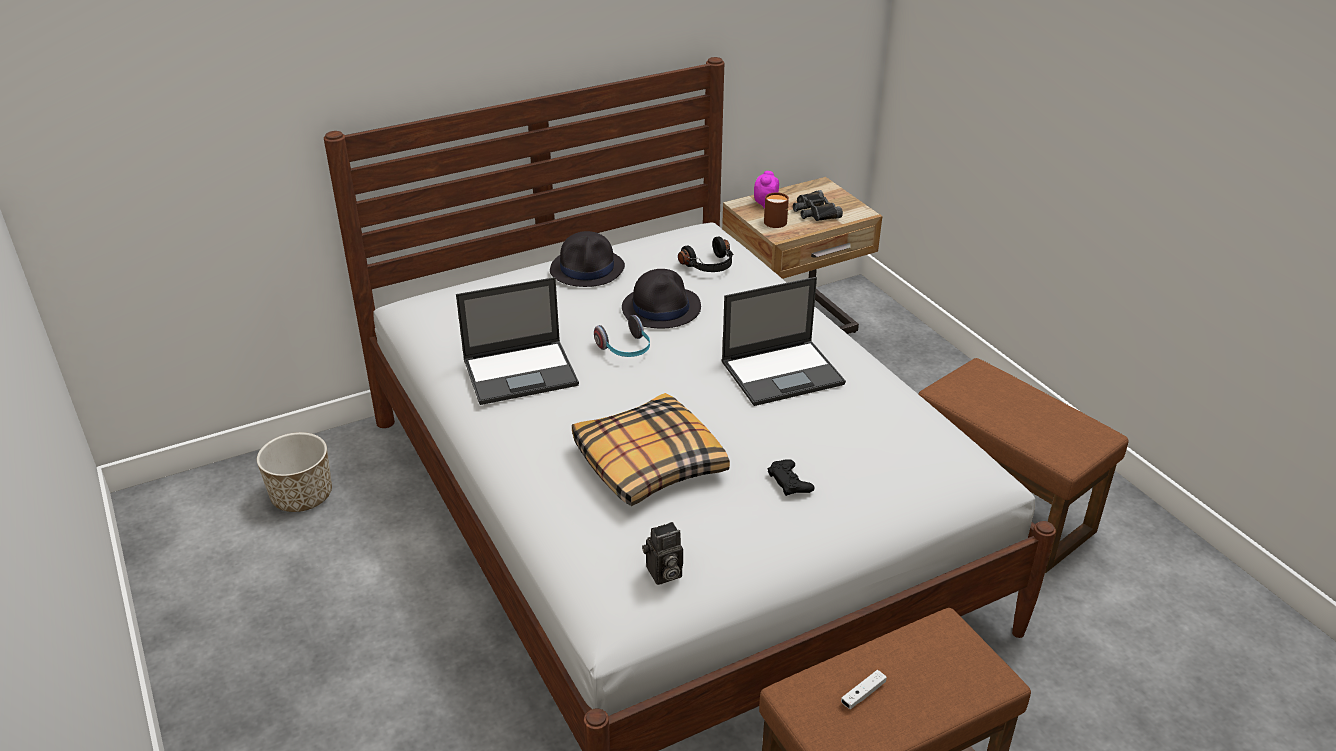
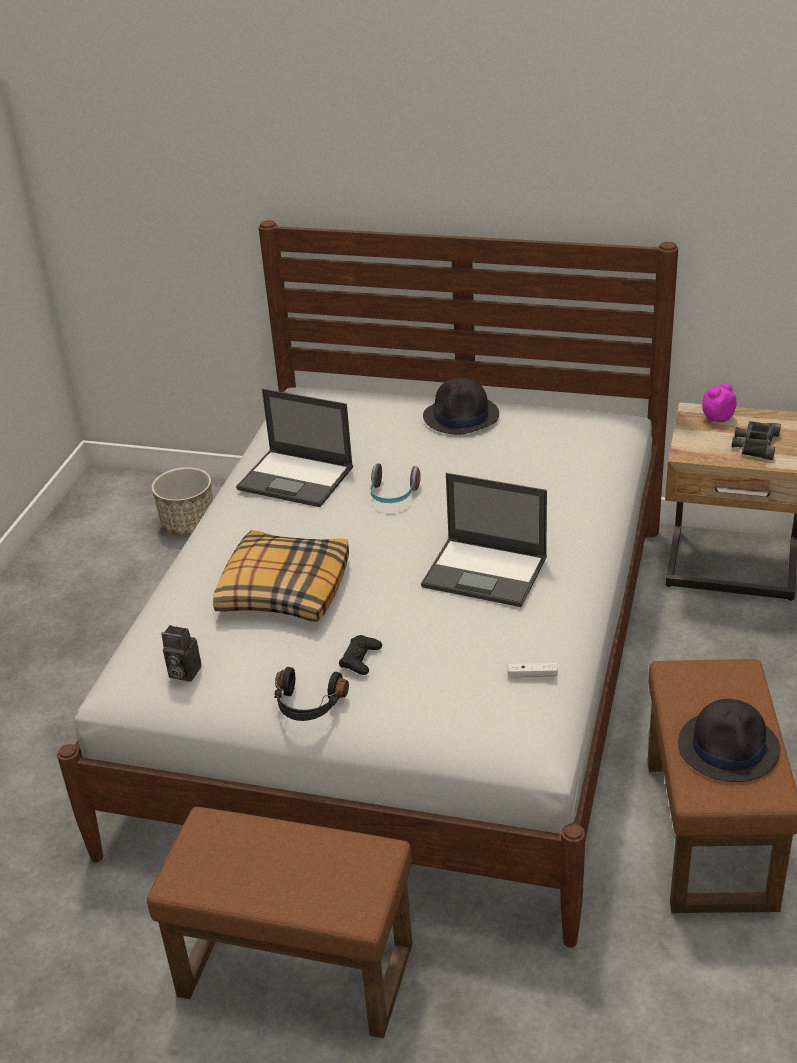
camera: 45 degrees right, 0 degrees up
black hat [622,269,701,328] -> black hat moved to [678,699,781,782]
black headphones [678,237,733,272] -> black headphones moved to [274,667,349,721]
brown mug [764,192,789,228] -> none
white game controller [841,670,887,709] -> white game controller moved to [508,663,558,677]

